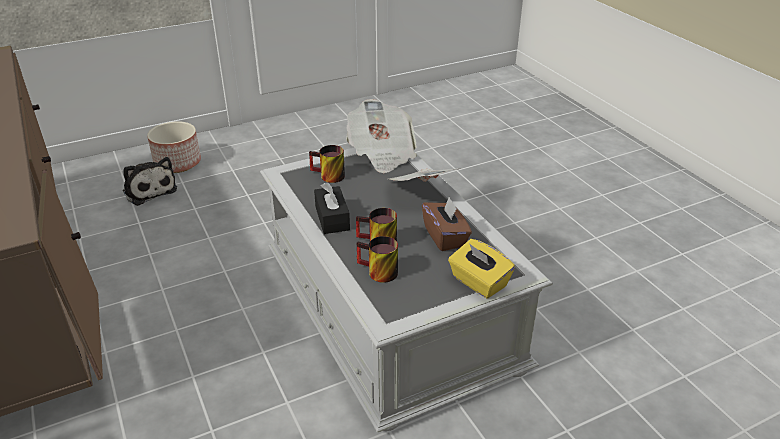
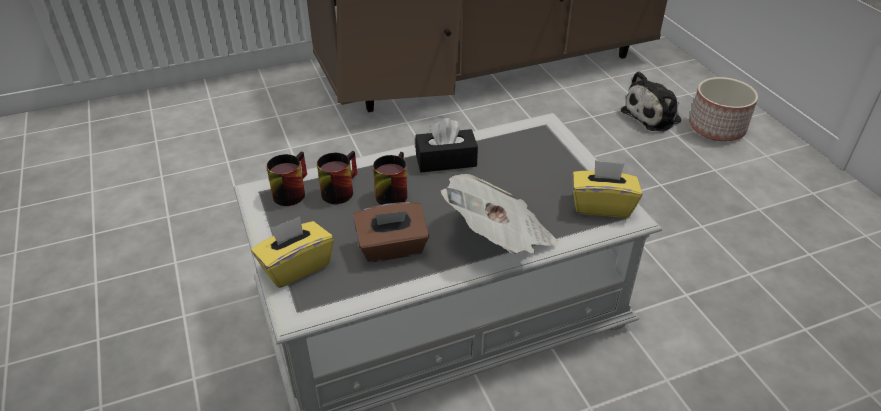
camera: 95 degrees right, 5 degrees up
mug [309,145,345,183] -> mug moved to [266,151,307,206]
newspaper [346,99,417,173] -> yellow tissue box [573,160,642,218]

